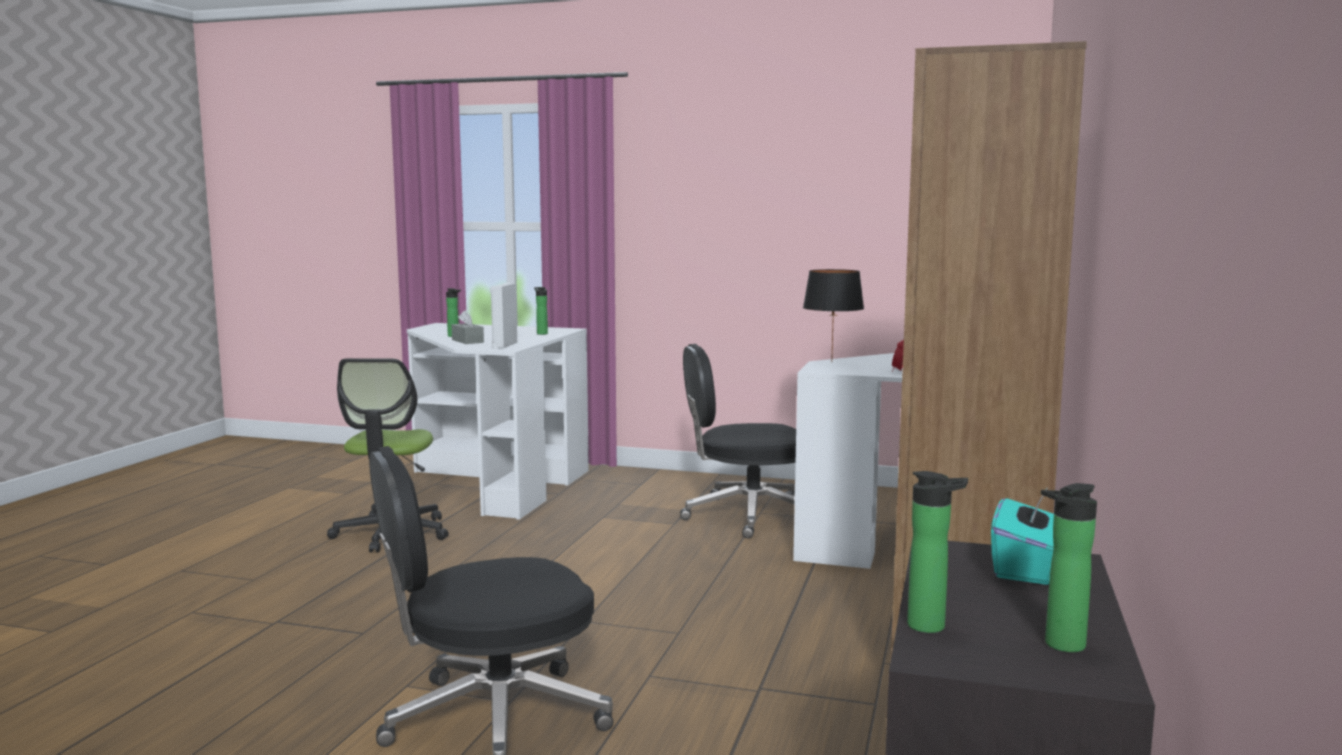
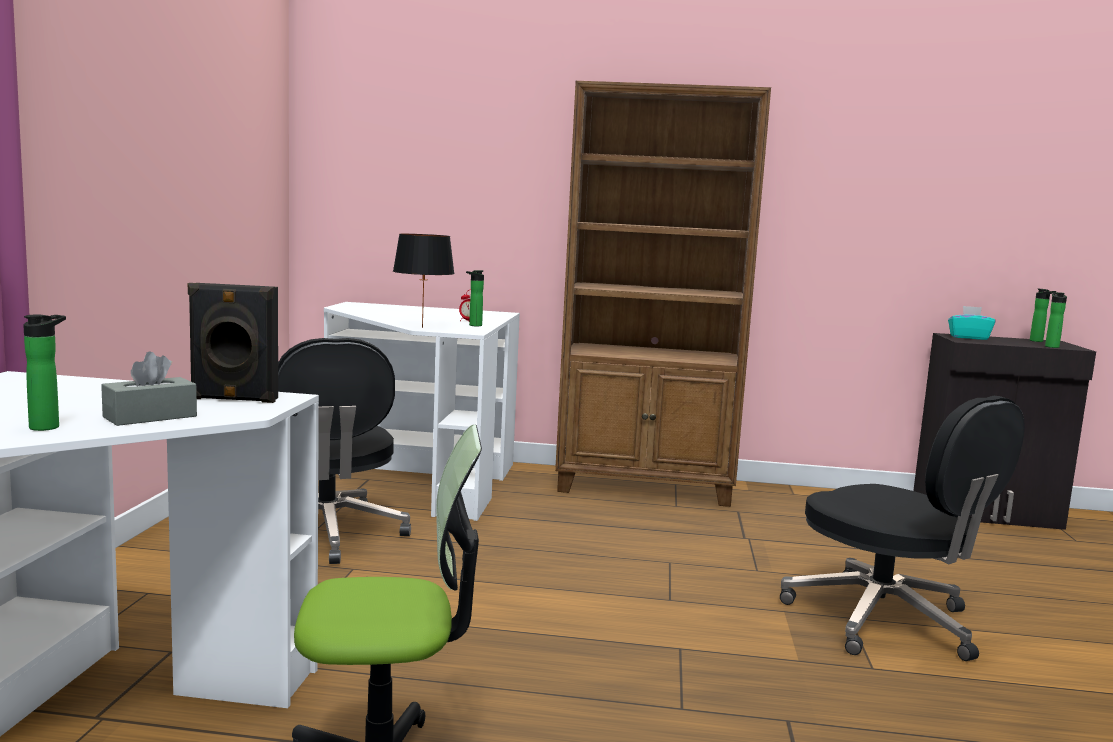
camera: 100 degrees left, 0 degrees up
white speaker [490,283,517,349] -> black speaker [188,283,278,403]
bottle [534,287,548,335] -> bottle moved to [466,270,484,326]

